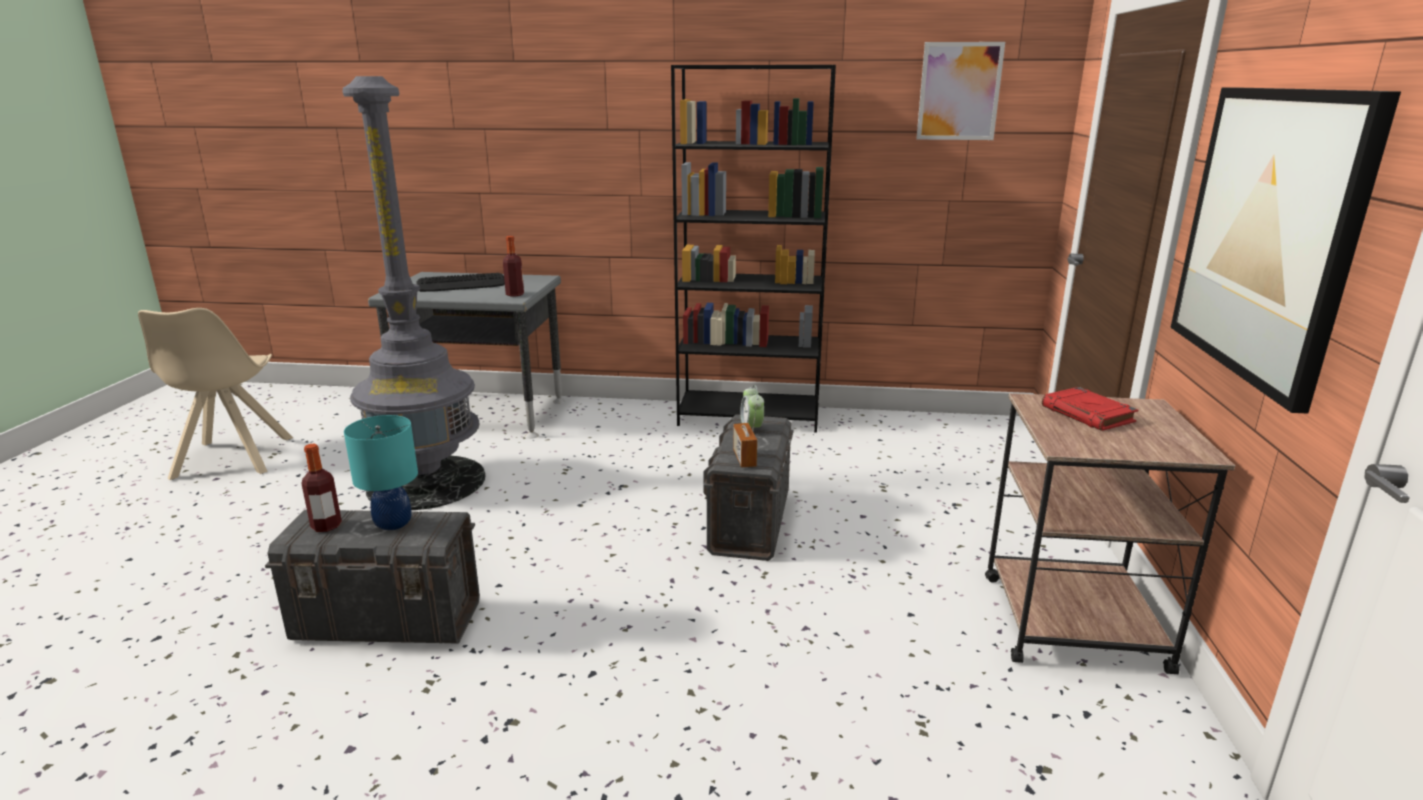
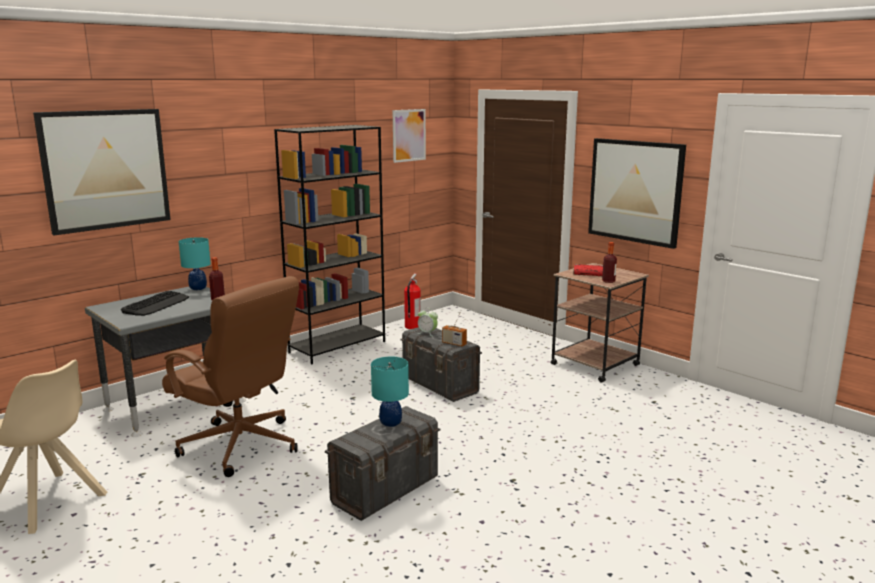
camera: 50 degrees left, 5 degrees down
bottle [301,444,342,532] -> bottle moved to [602,242,617,283]
grey floor lamp [343,76,485,510] -> brown office chair [162,276,299,477]
none -> picture [33,109,171,235]
none -> turquoise table lamp [179,237,211,290]
none -> fire extinguisher [404,273,421,329]

